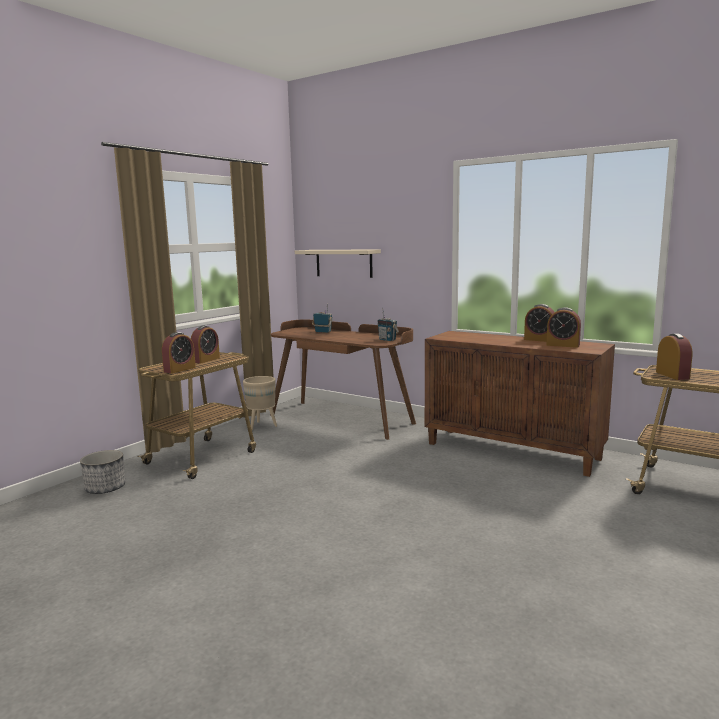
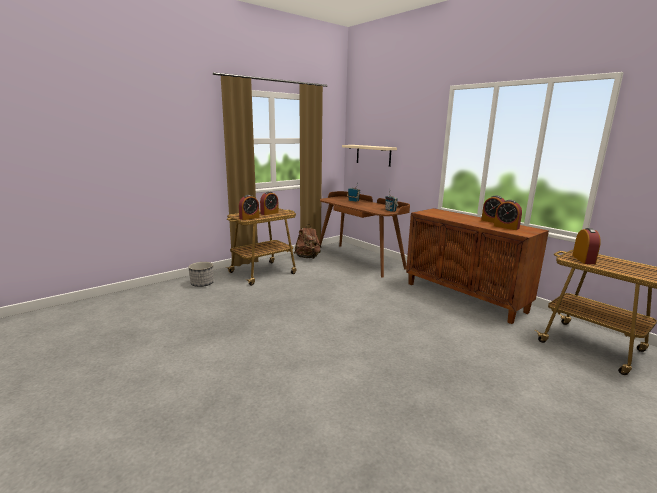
camera: 15 degrees right, 5 degrees up
beige planter [243,376,277,430] -> brown backpack [294,224,321,259]

